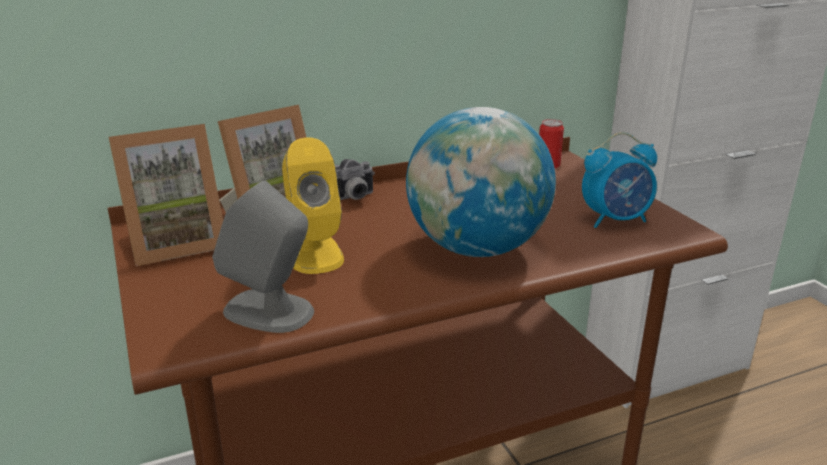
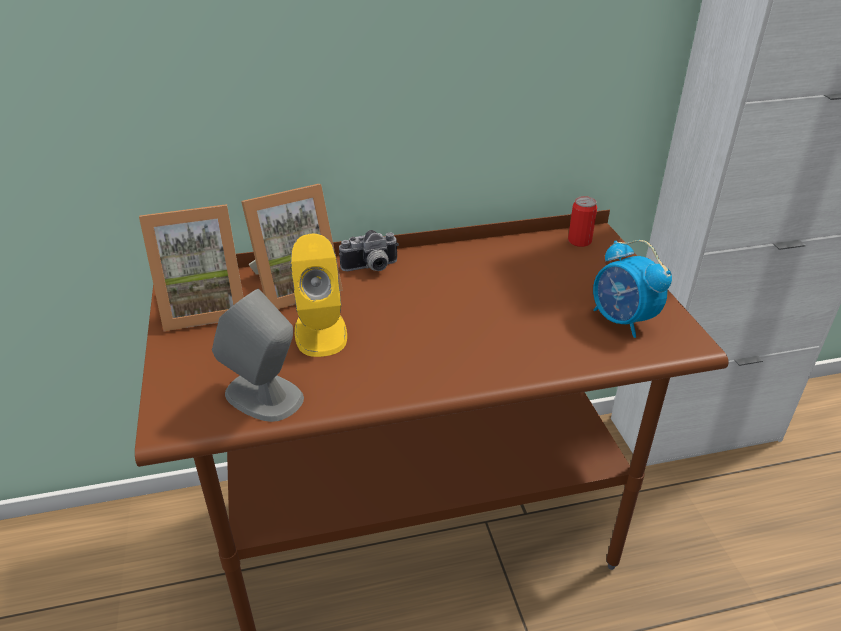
camera: 10 degrees right, 10 degrees up
globe [406,107,556,257] -> none
alarm clock [582,132,657,228] -> alarm clock turned 60 degrees clockwise [593,240,672,338]

